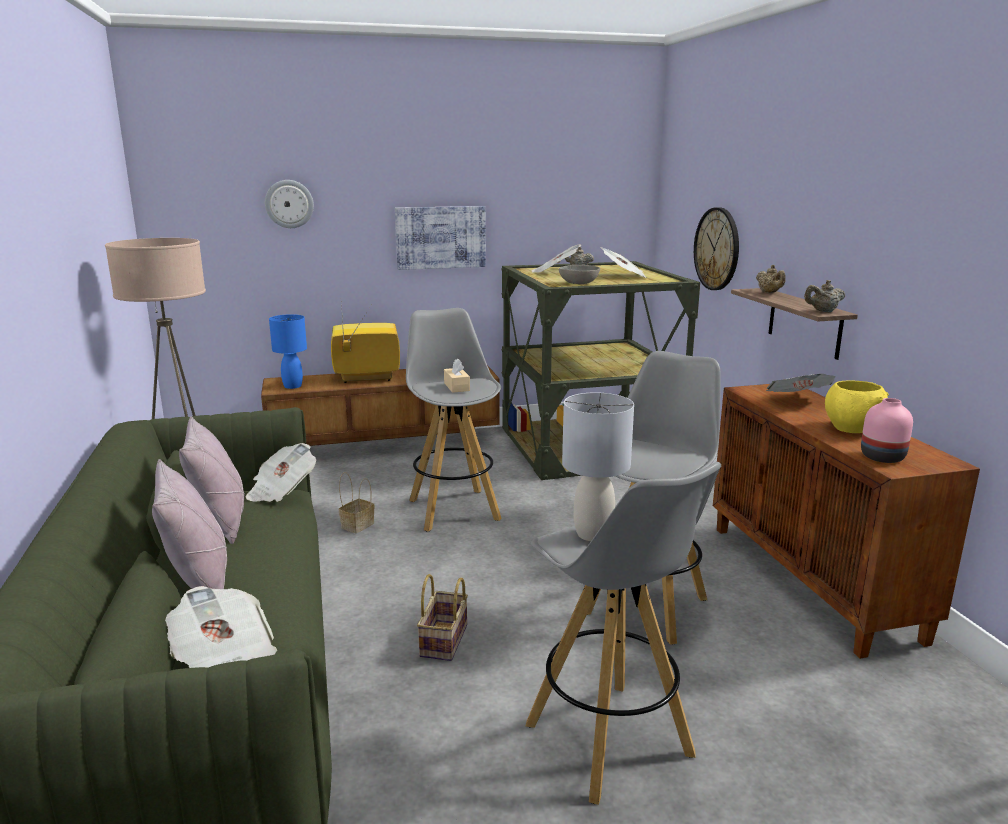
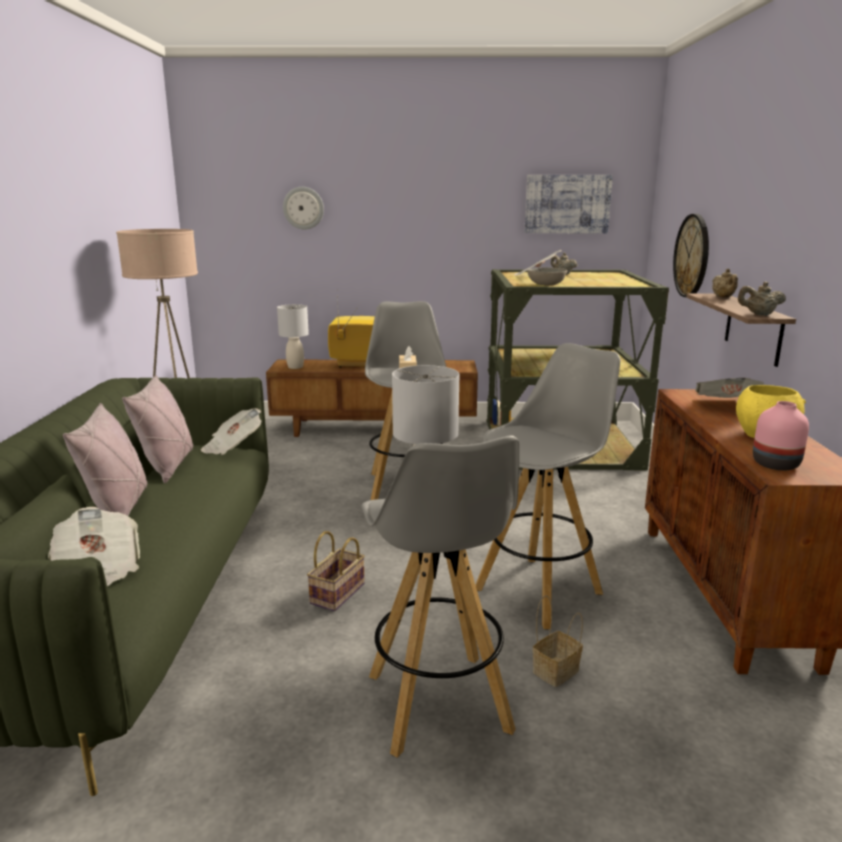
camera: 15 degrees right, 0 degrees up
blue table lamp [269,314,307,389] -> grey table lamp [277,304,309,369]
basket [339,472,375,533] -> basket moved to [533,596,583,687]
picture [395,206,486,270] -> picture moved to [525,175,613,233]
newspaper [600,247,647,278] -> none

